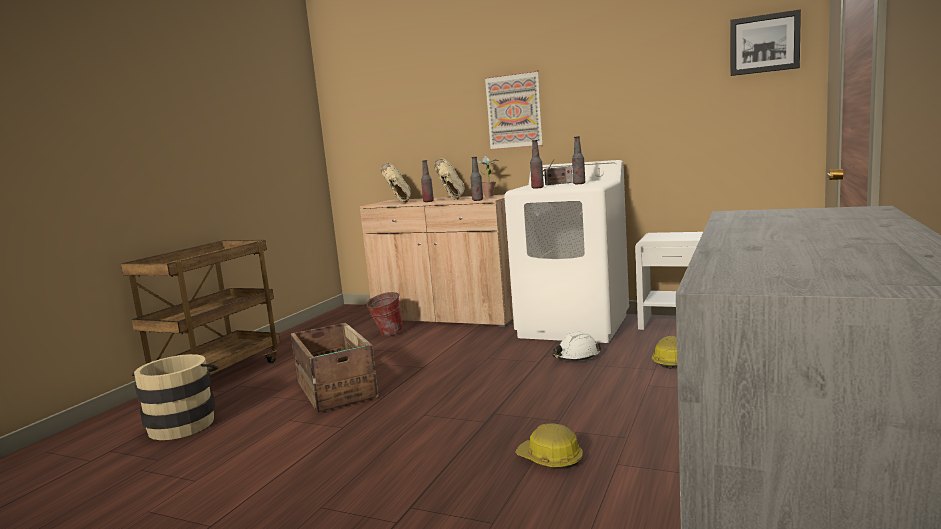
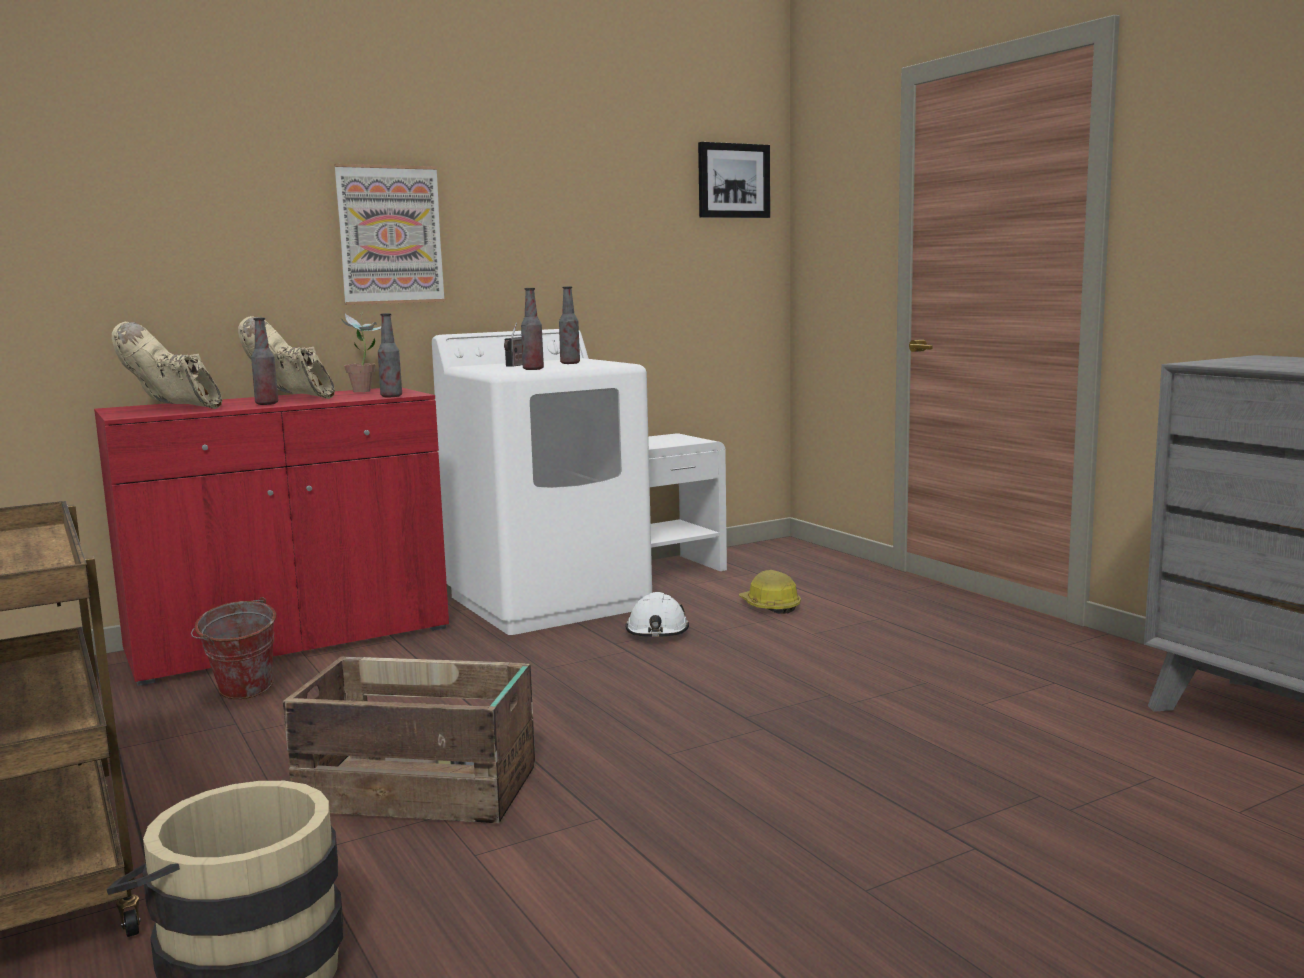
camera: 55 degrees left, 0 degrees up
beige cabinet [360,195,513,327] -> red cabinet [94,388,449,686]
hard hat [515,423,583,468] -> none

